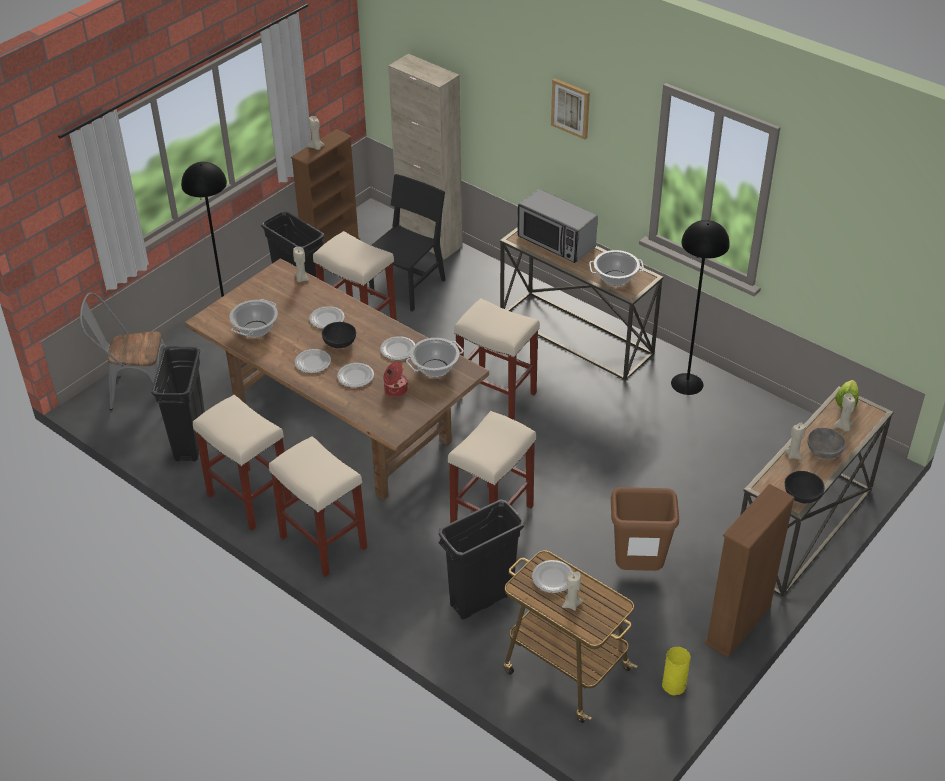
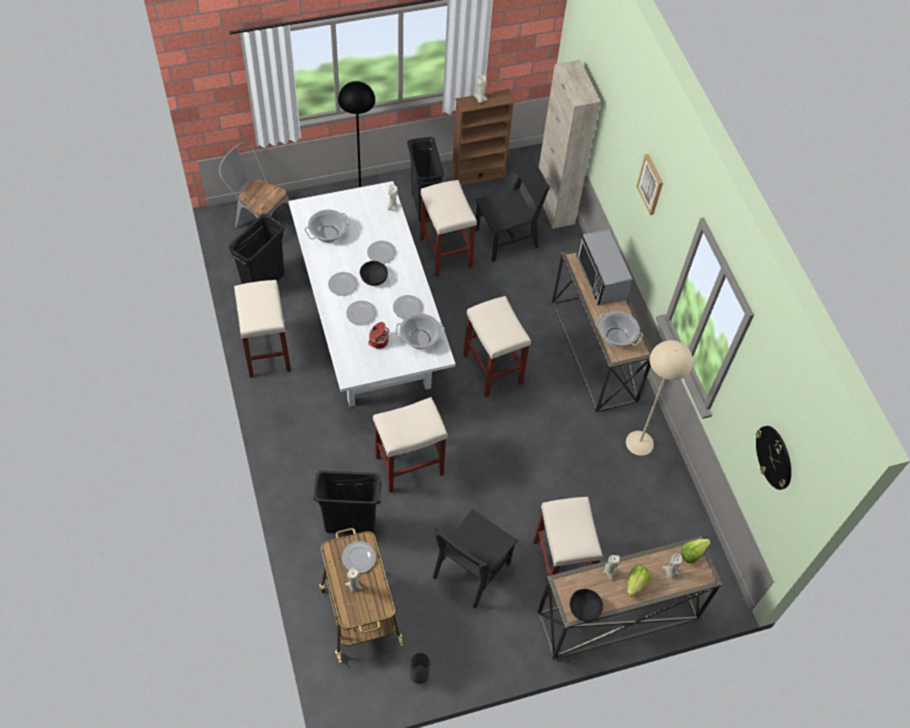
camera: 30 degrees right, 15 degrees up
brown dining table [185,258,489,500] -> white dining table [289,181,455,407]
beige stool [269,436,367,577] -> beige stool moved to [533,497,603,596]
brown trash can [611,487,679,571] -> black chair [433,508,518,609]
yellow vase [662,647,691,696] -> grey vase [410,653,430,684]
black floor lamp [671,220,730,395] -> beige floor lamp [626,340,693,456]
brown bookcase [704,484,795,658] -> none
grey bowl [807,428,846,459] -> lettuce [627,565,651,597]
none -> wall clock [756,426,791,490]

